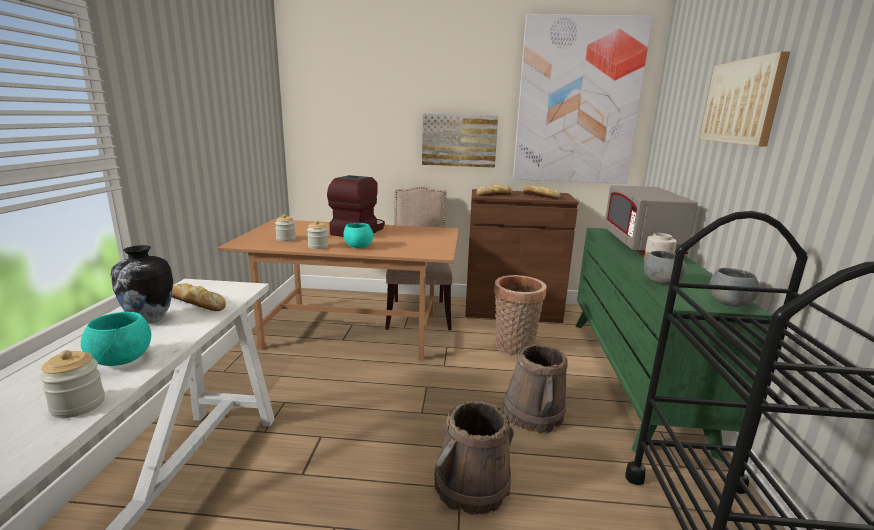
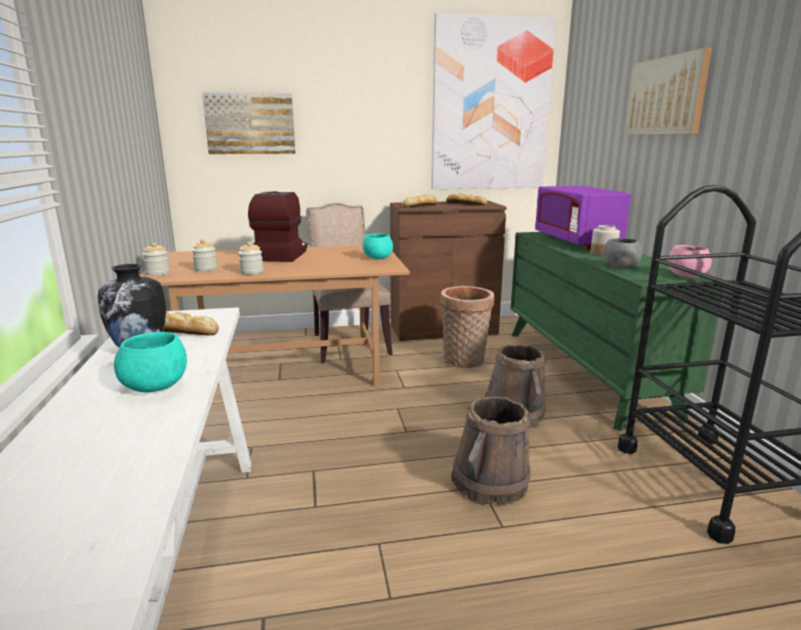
camera: 15 degrees left, 0 degrees up
jar [39,350,105,418] -> jar moved to [143,243,170,276]
turquoise bowl [343,223,373,248] -> turquoise bowl moved to [363,234,393,259]
picture [422,113,498,168] -> picture moved to [202,92,295,154]
grey microwave [604,185,698,255] -> purple microwave [535,186,631,250]
grey bowl [709,268,760,307] -> pink bowl [668,245,712,278]

